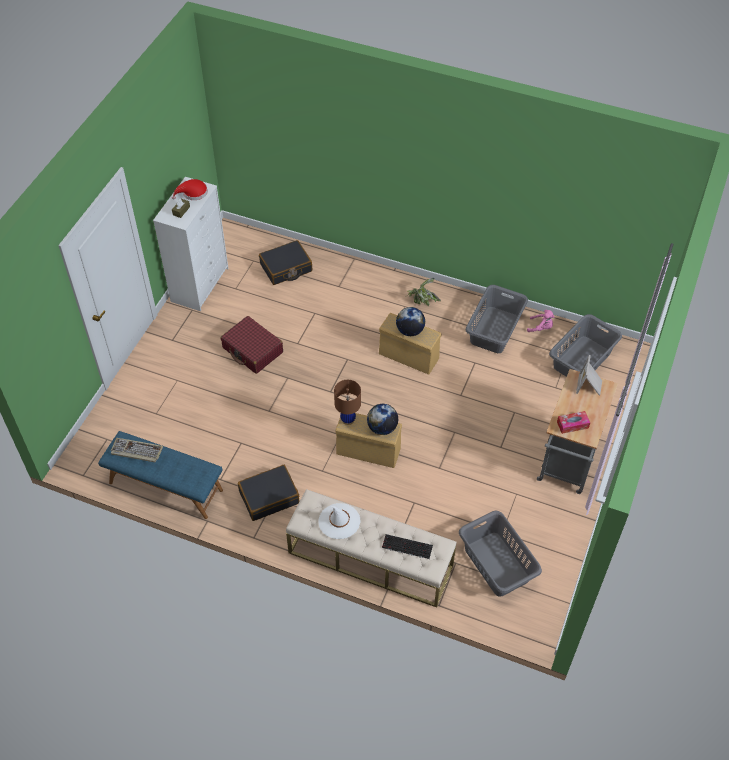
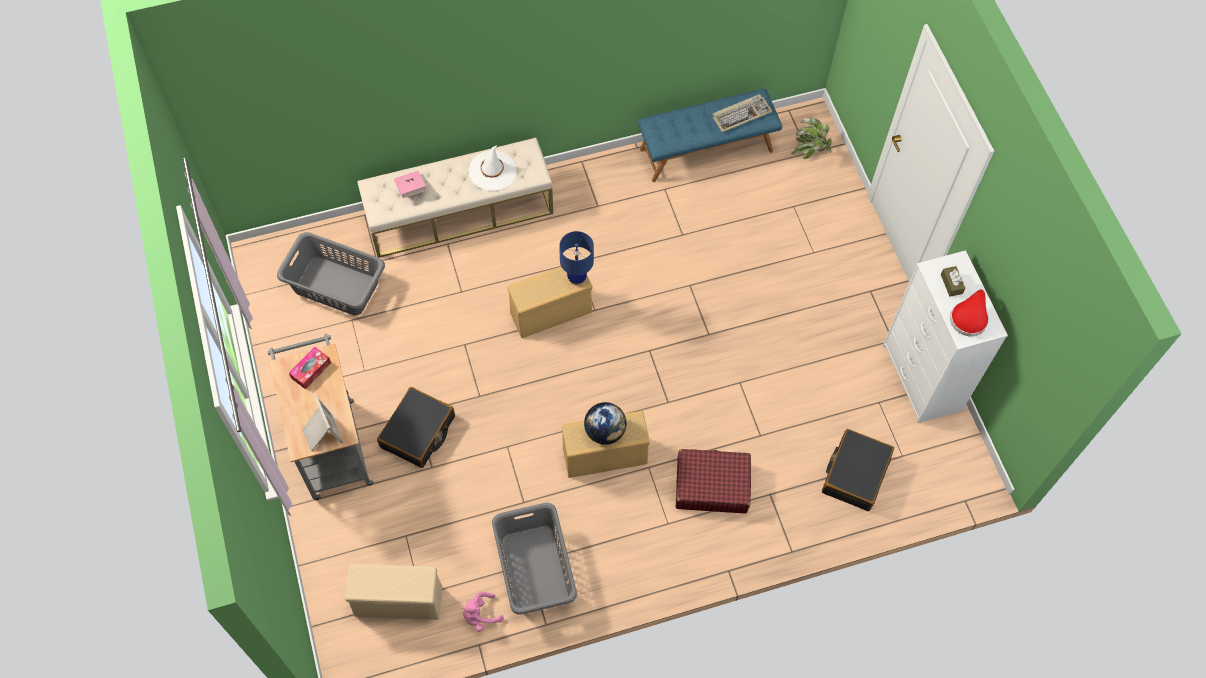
camera: 140 degrees right, 10 degrees up
red suitcase [221,316,283,374] -> red suitcase moved to [676,449,751,513]
black suitcase [238,465,300,521] -> black suitcase moved to [377,387,455,468]
brown table lamp [334,380,361,425] -> blue table lamp [559,231,594,285]
globe [367,404,398,435] -> none
keyboard [382,534,433,559] -> pink book [394,171,427,198]
potted plant [405,278,441,306] -> potted plant moved to [791,118,832,159]
grey laundry basket [549,314,622,377] -> beige storage box [345,564,442,620]

